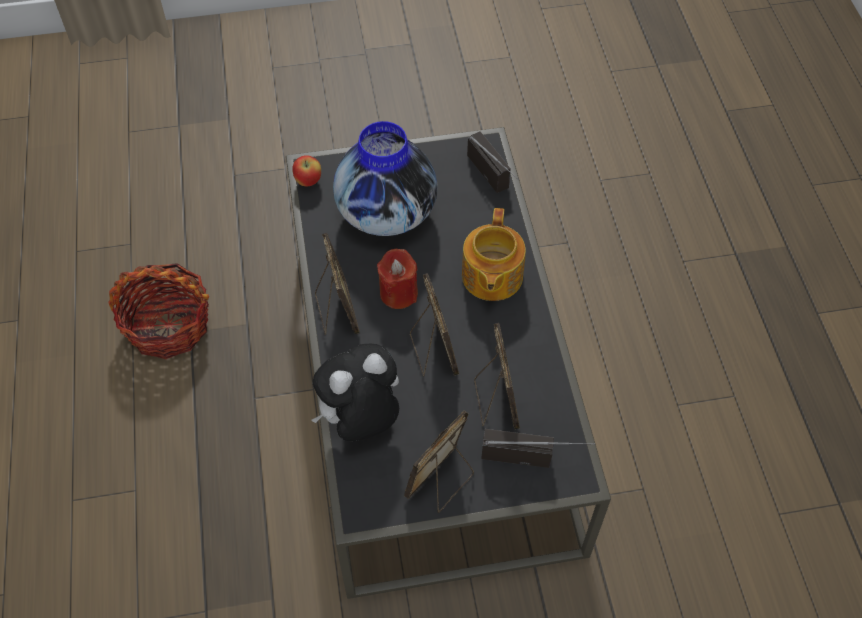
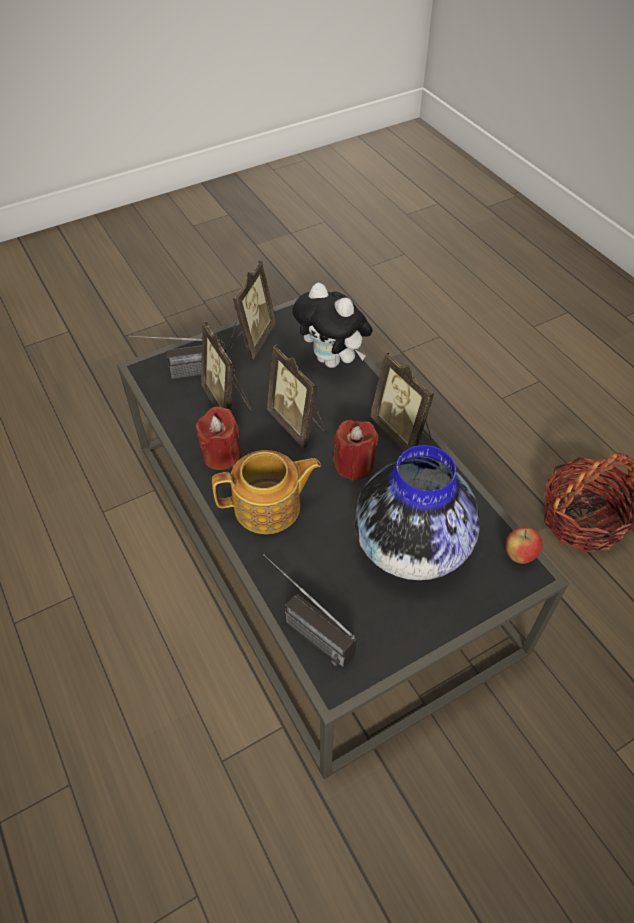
camera: 160 degrees right, 5 degrees down
plush toy [311,344,399,441] -> plush toy turned 90 degrees clockwise [292,283,373,368]
teapot [462,208,526,301] -> teapot turned 90 degrees clockwise [212,450,321,534]
none -> red candle [196,406,241,470]

